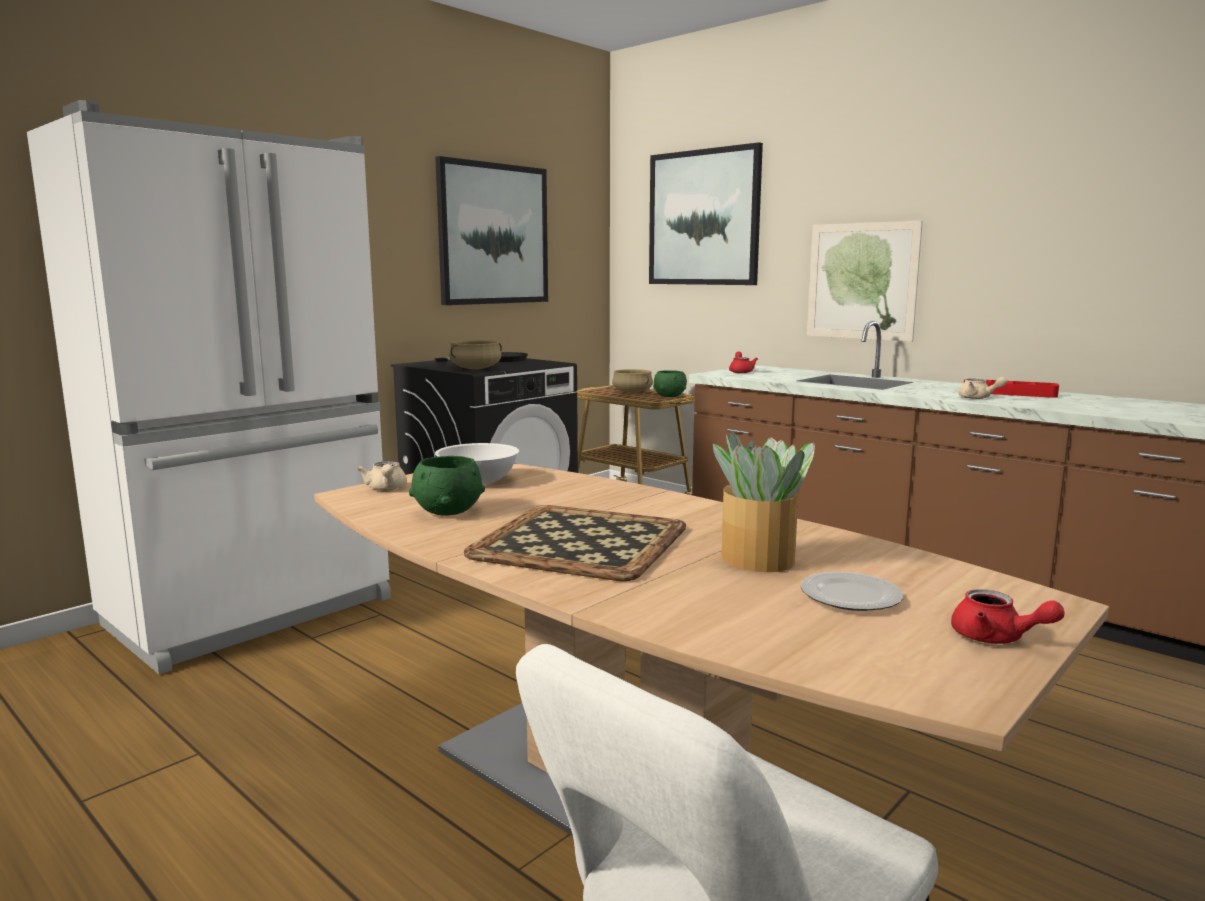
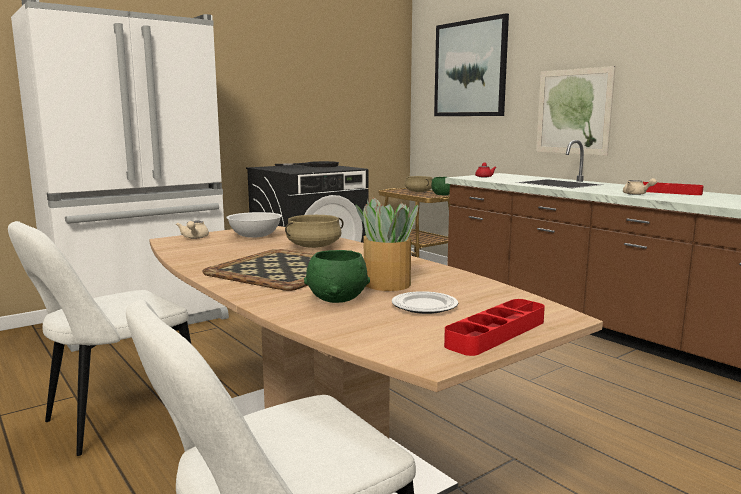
camera: 10 degrees right, 0 degrees up
green bowl [409,456,485,516] -> green bowl moved to [304,250,370,303]
picture [435,156,548,305] -> none
beige cooking pot [449,340,502,369] -> beige cooking pot moved to [285,215,344,248]
red teapot [951,589,1065,644] -> red tray [444,299,545,356]
none -> white chair [8,221,192,456]

